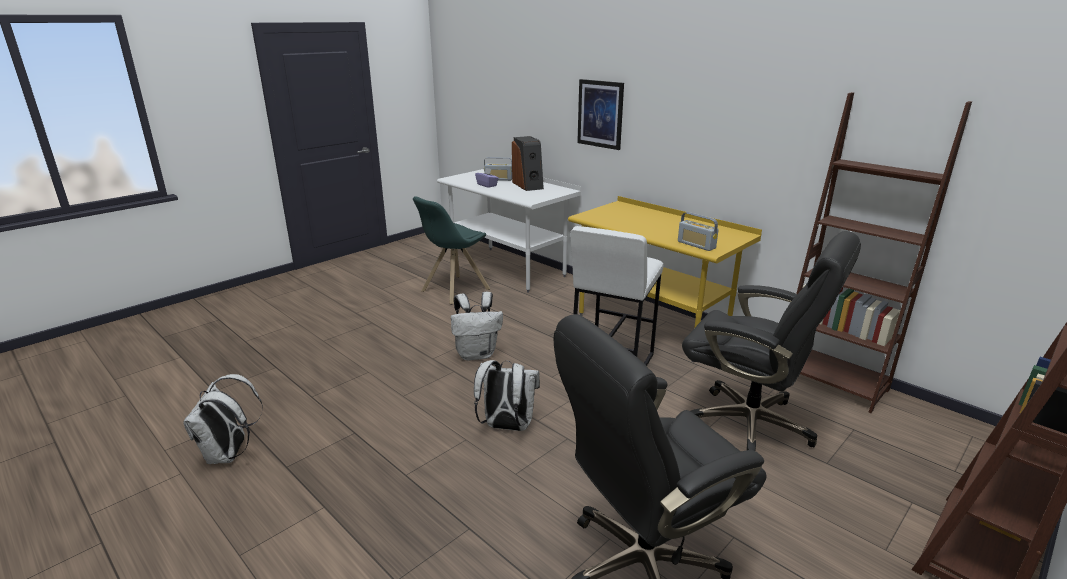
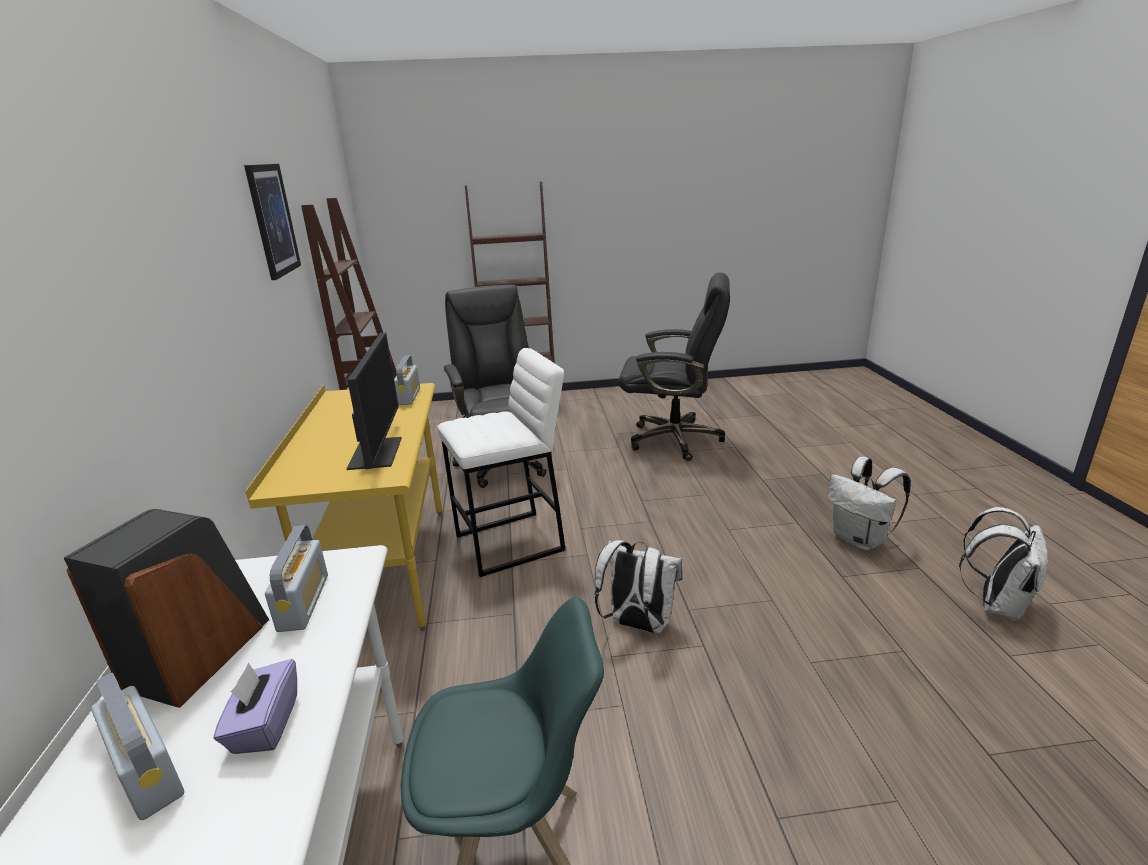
camera: 140 degrees left, 0 degrees up
white backpack [474,360,540,431] -> white backpack moved to [827,457,911,551]
picture [577,79,624,150] -> picture moved to [244,164,301,280]
none -> radio [265,525,328,632]
none -> monitor [347,333,402,470]

